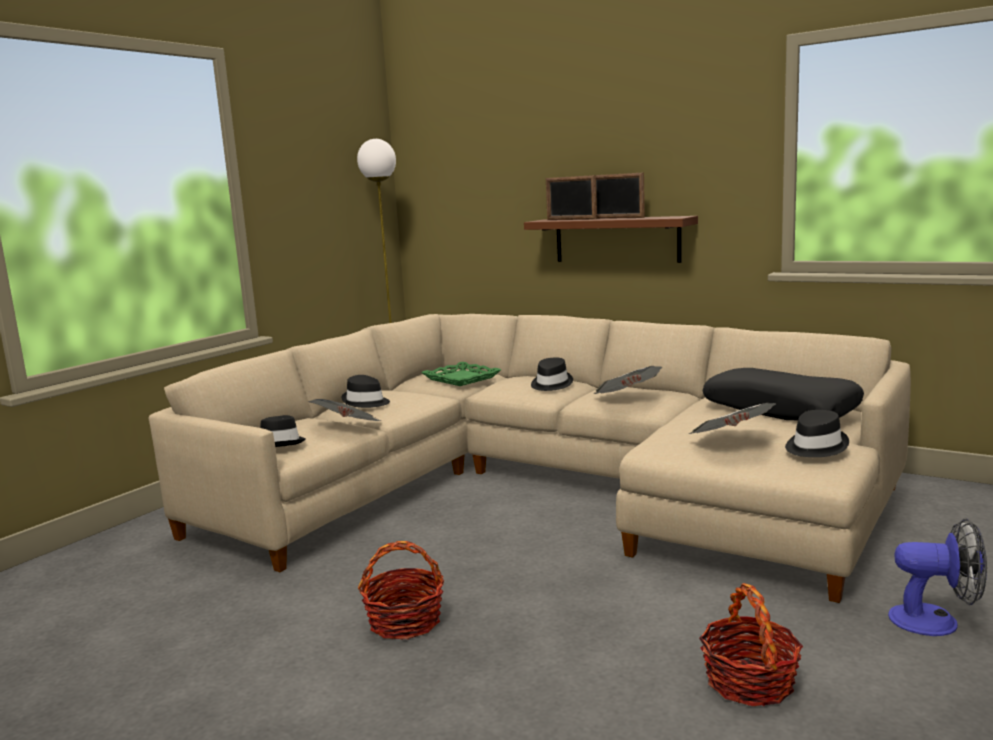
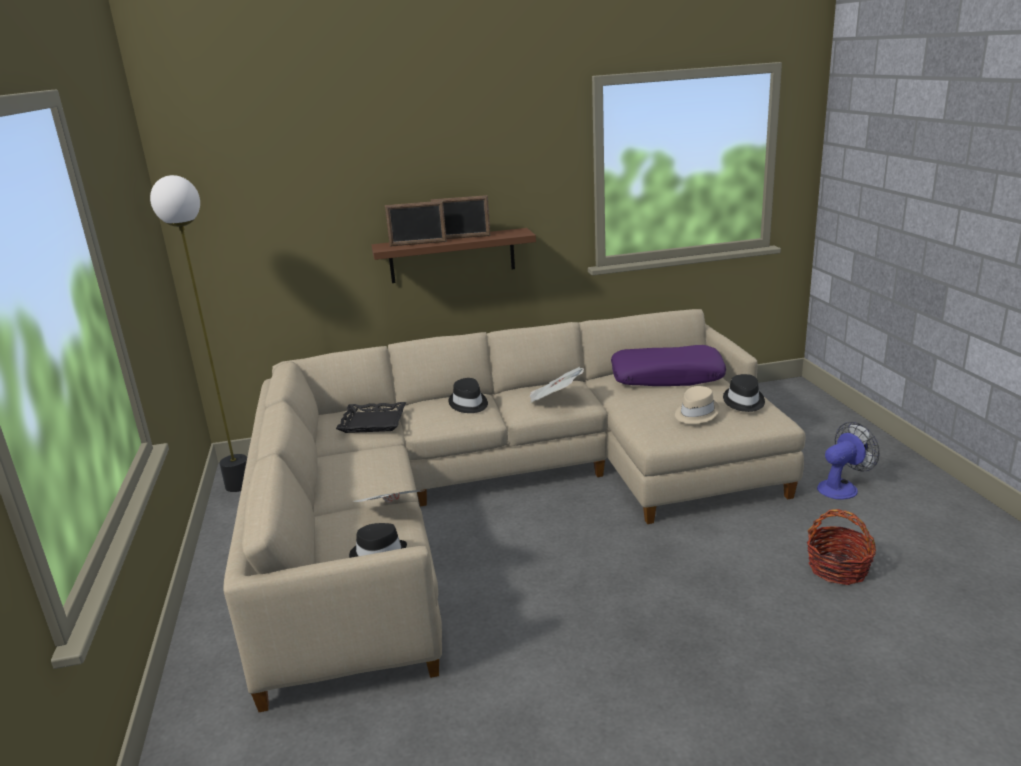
camera: 45 degrees left, 10 degrees up
black hat [342,375,390,408] -> none
basket [358,541,444,640] -> none
green tray [421,362,501,386] -> black tray [336,402,406,433]
newspaper [689,403,776,434] -> beige hat [675,386,719,424]
black pillow [703,368,864,420] -> purple pillow [611,345,726,386]

